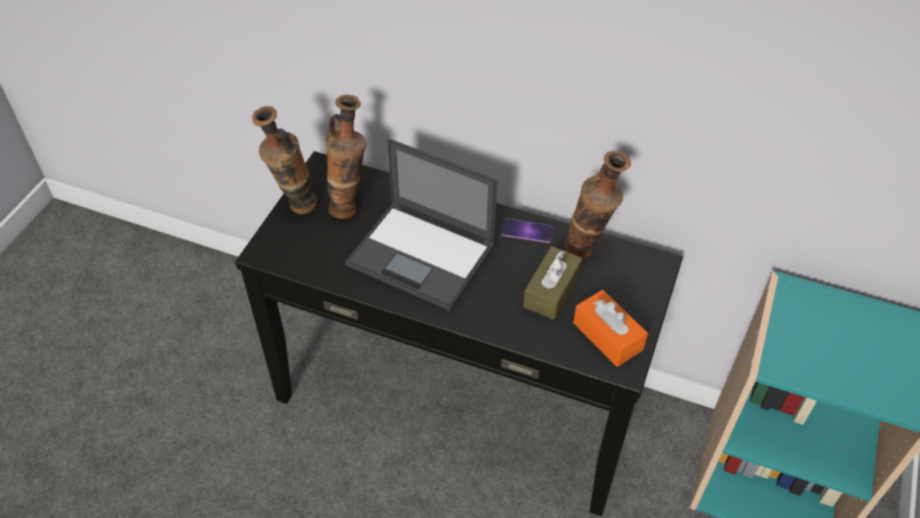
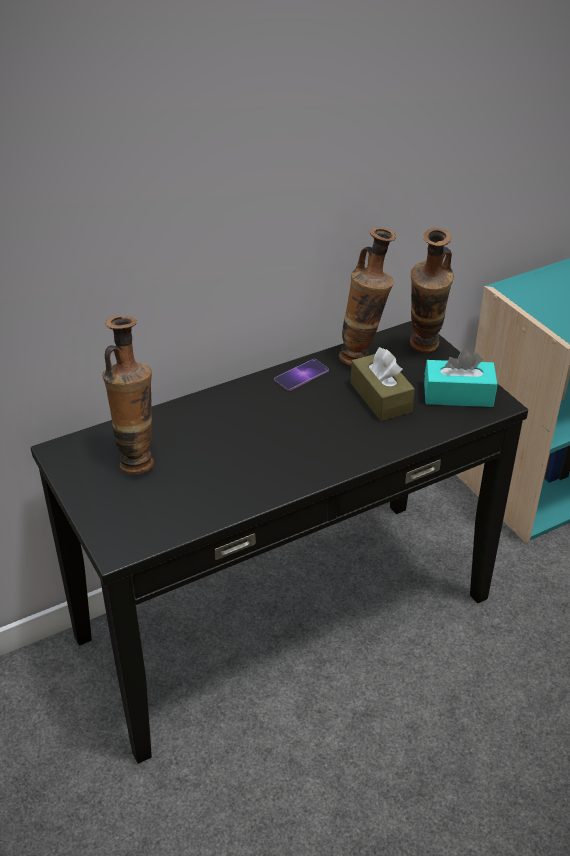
camera: 50 degrees left, 10 degrees down
vase [252,106,317,214] -> vase moved to [410,228,454,353]
laptop [345,138,497,311] -> none
orange tissue box [573,290,648,367] -> turquoise tissue box [424,349,498,407]

